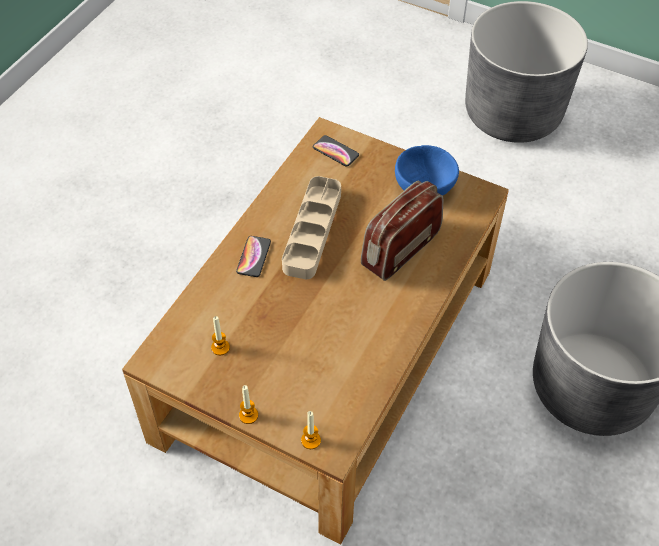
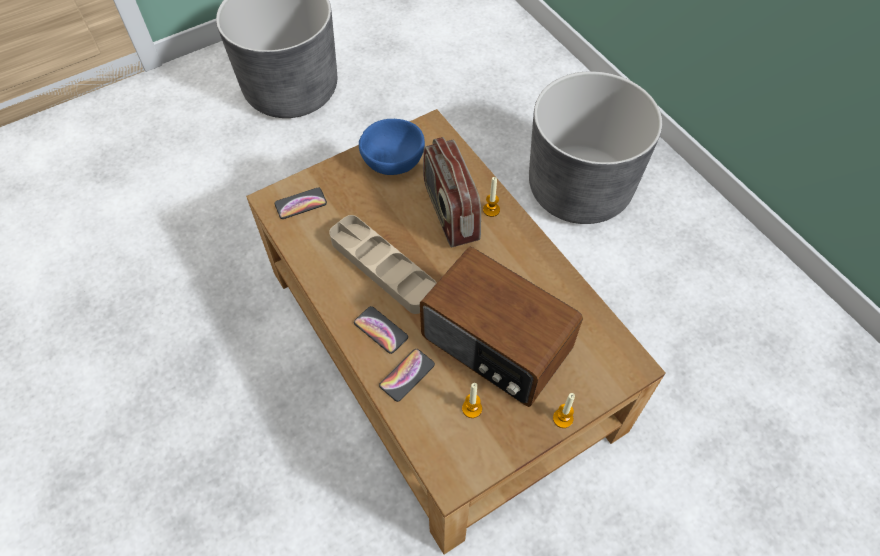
camera: 60 degrees left, 5 degrees up
candle [301,411,321,449] -> candle moved to [483,177,500,217]
none -> phone [379,349,435,402]
none -> radio [420,246,583,407]

